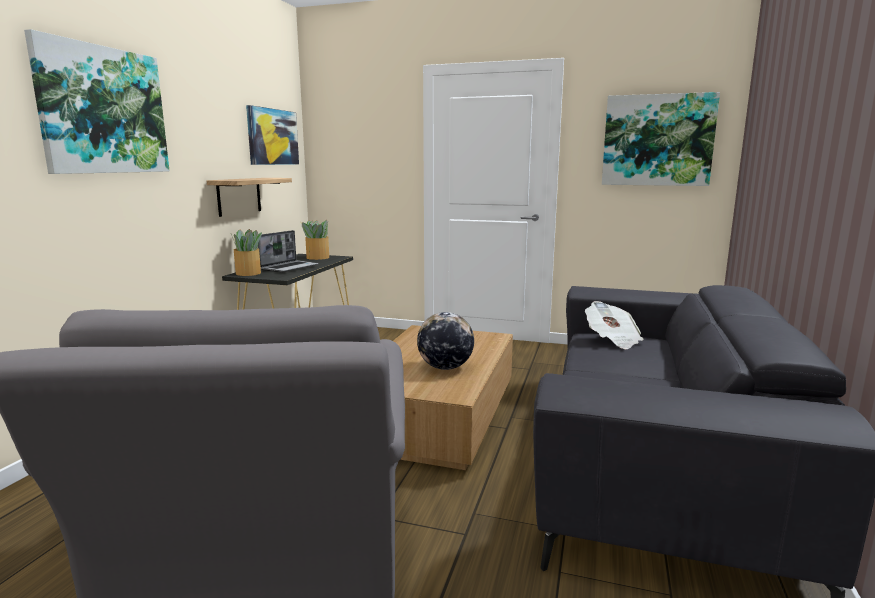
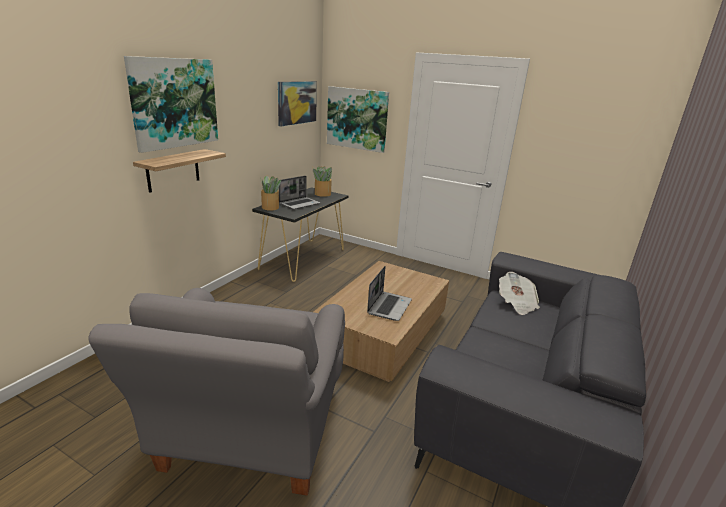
camera: 10 degrees right, 10 degrees up
shelf [206,178,292,217] -> shelf moved to [133,149,226,193]
globe [417,312,474,370] -> laptop [367,266,412,321]
picture [602,92,720,186] -> picture moved to [327,86,389,153]

